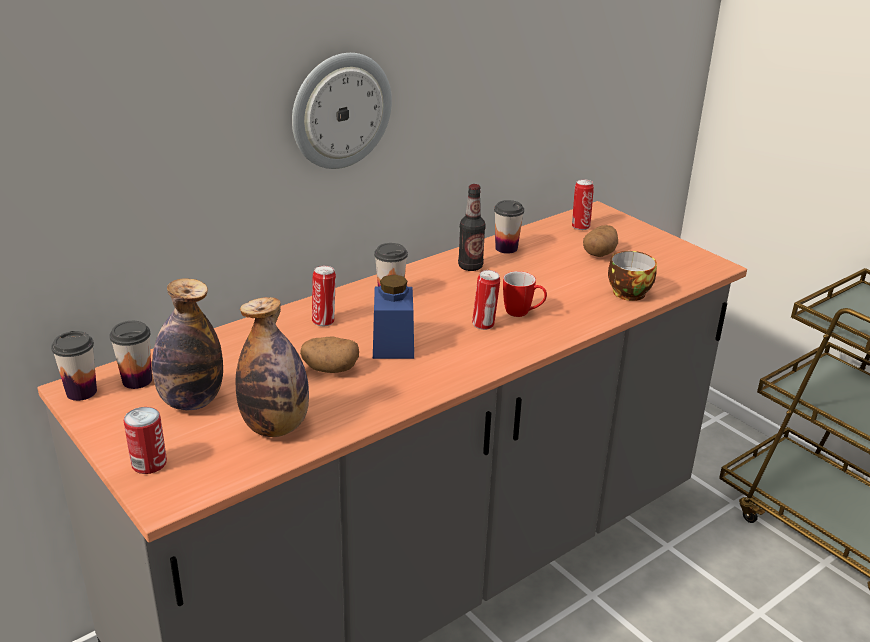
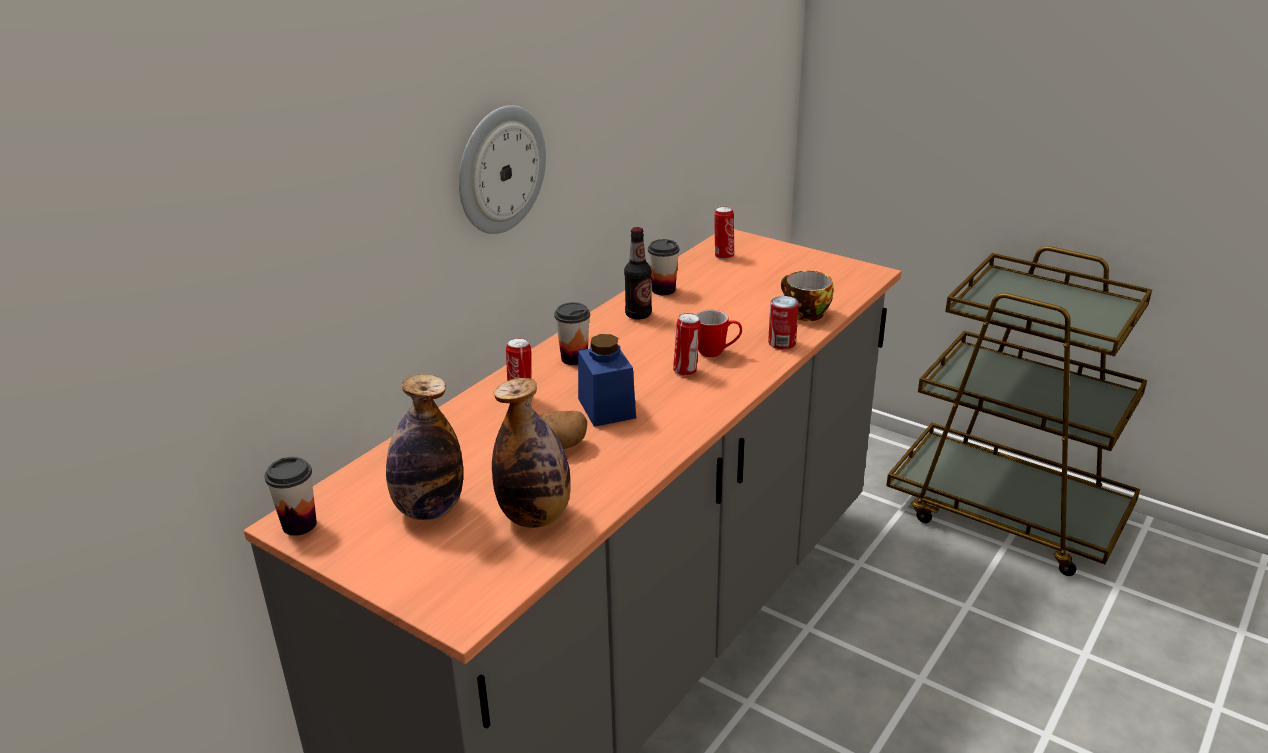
camera: 15 degrees left, 0 degrees up
cup [109,321,152,389] -> none
can [124,407,167,474] -> can moved to [768,296,799,350]
potato [583,225,618,257] -> none

